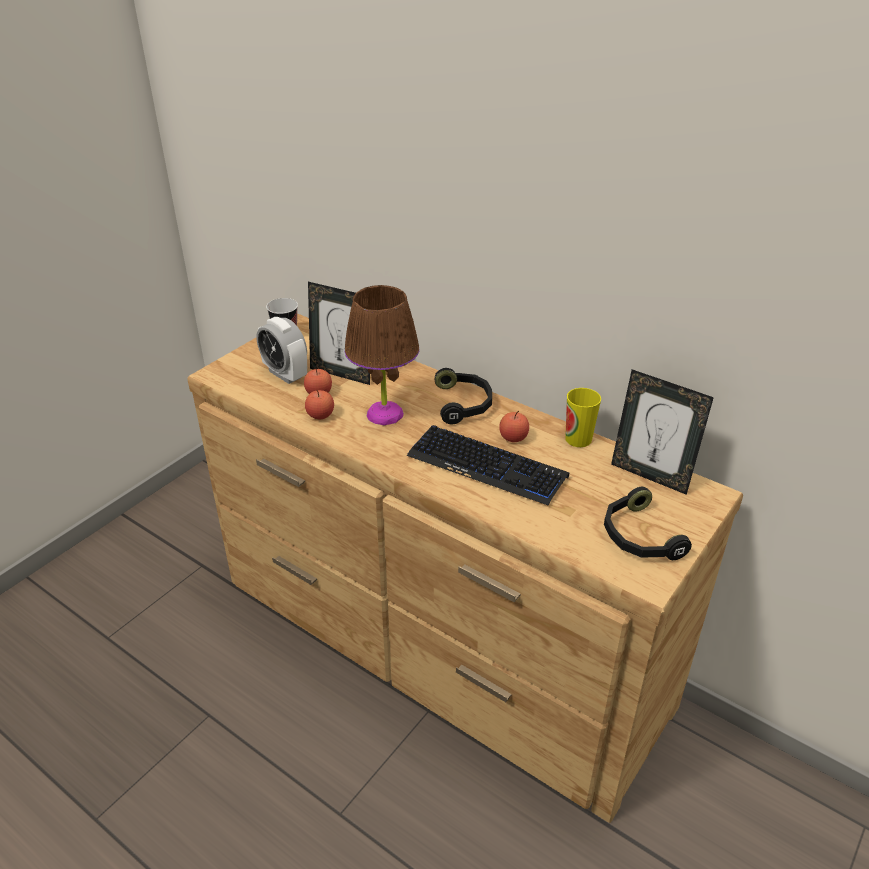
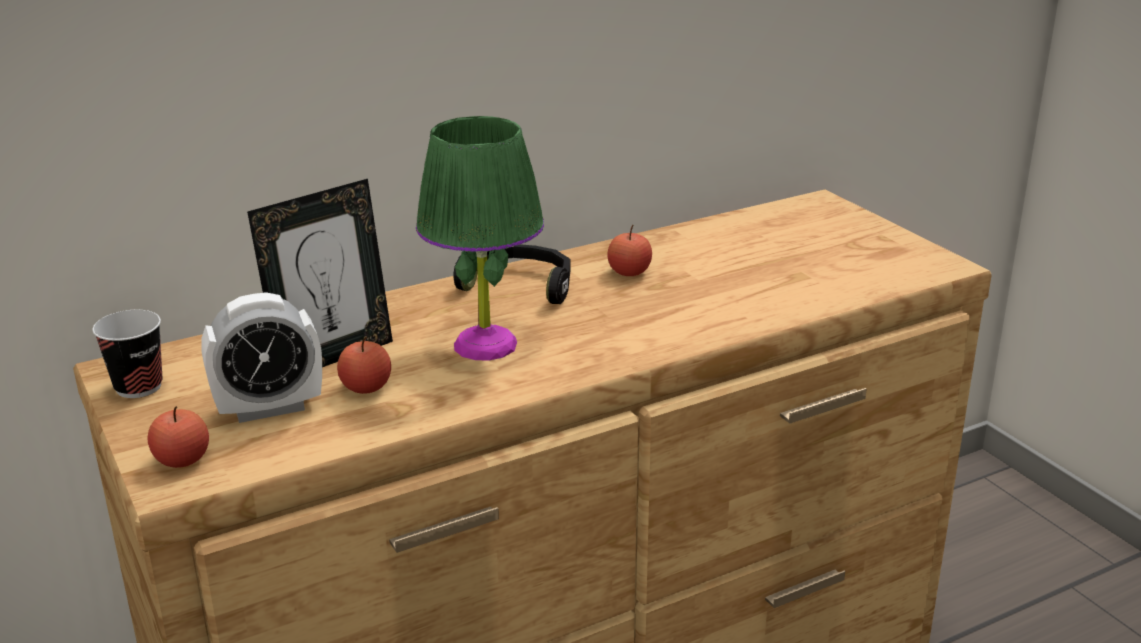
camera: 65 degrees left, 10 degrees down
apple [305,390,334,419] -> apple moved to [148,406,209,468]
brown table lamp [344,285,419,425] -> green table lamp [416,116,544,361]
keyboard [407,425,569,505] -> none
cup [565,388,601,447] -> none
black headphones [604,487,692,560] -> none
picture frame [611,369,714,495] -> none

